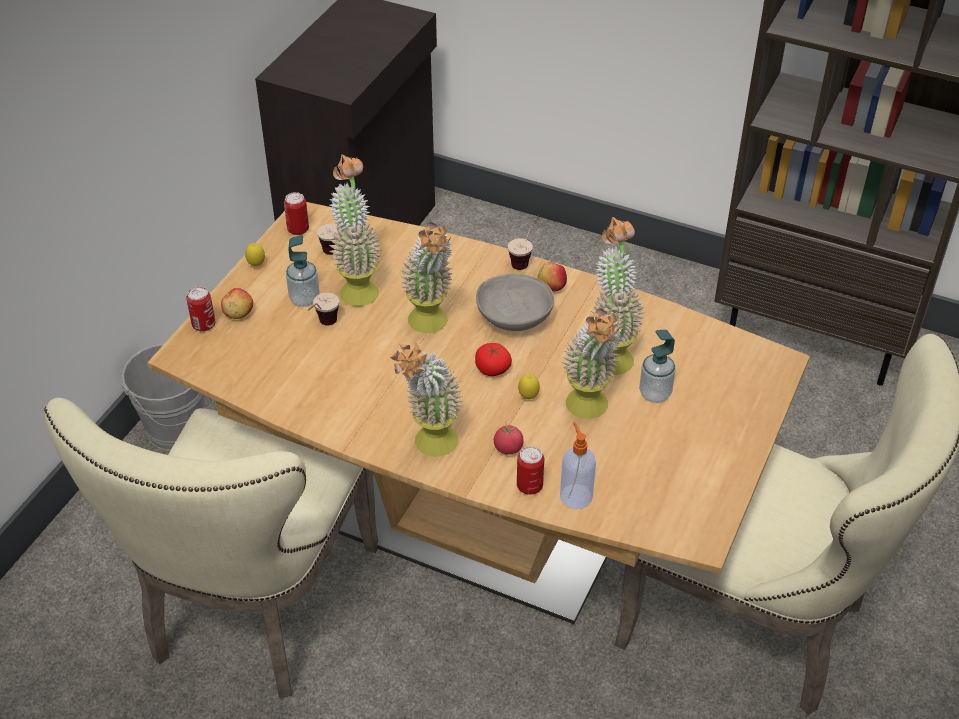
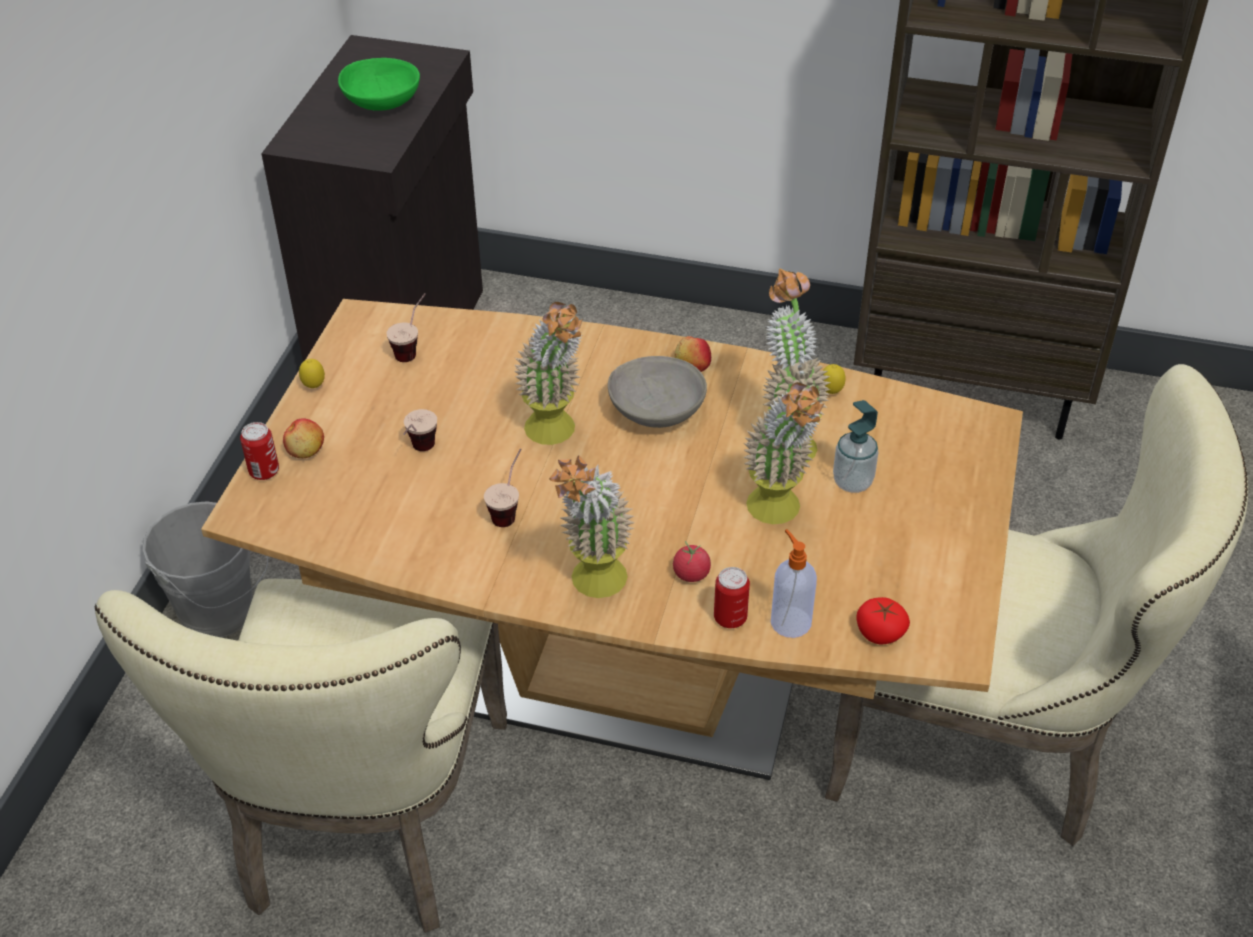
camera: 10 degrees left, 0 degrees up
can [284,192,309,235] -> none
soap dispenser [286,235,320,307] -> none
potted plant [329,154,382,307] -> none
tomato [475,343,512,376] -> tomato moved to [856,597,910,644]
cup [508,216,539,270] -> cup moved to [484,448,522,527]
lemon [518,374,540,399] -> lemon moved to [823,364,846,394]
none -> green bowl [338,58,420,111]

